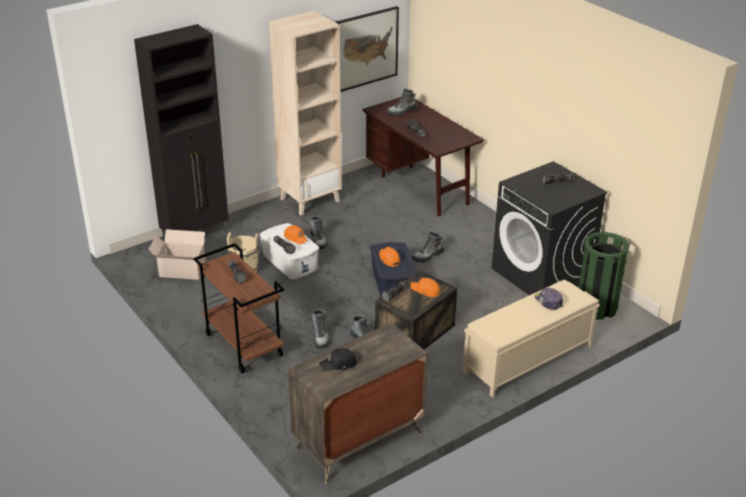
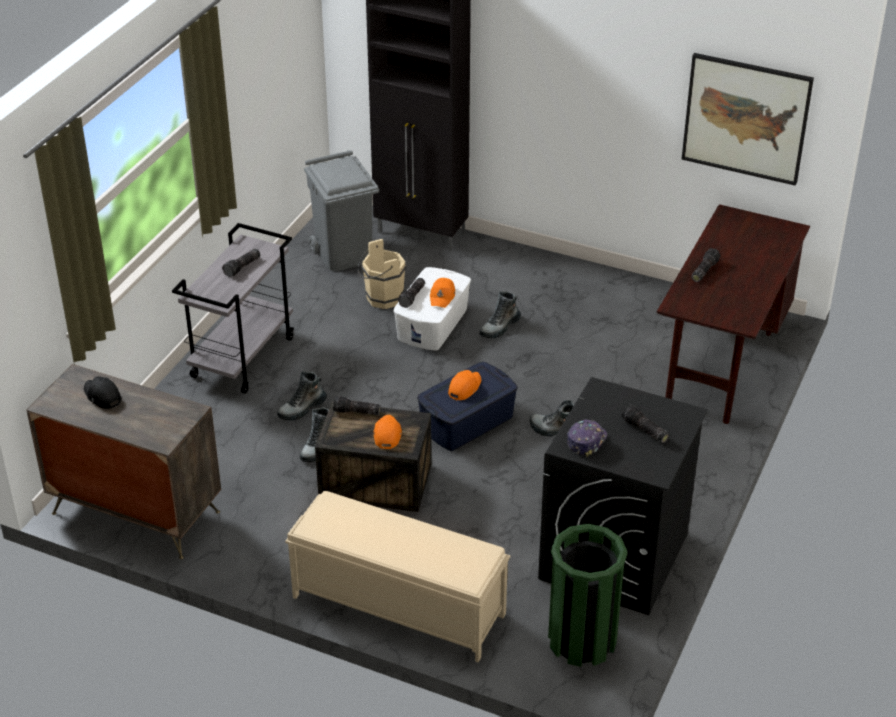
camera: 60 degrees right, 5 degrees up
cardboard box [148,229,207,280] -> grey trash can [304,150,379,271]
brown cart [193,243,284,373] -> grey cart [172,223,294,394]
beige bookcase [269,11,342,216] -> none
boot [387,88,418,116] -> none
cap [535,288,563,310] -> cap moved to [567,420,607,457]

